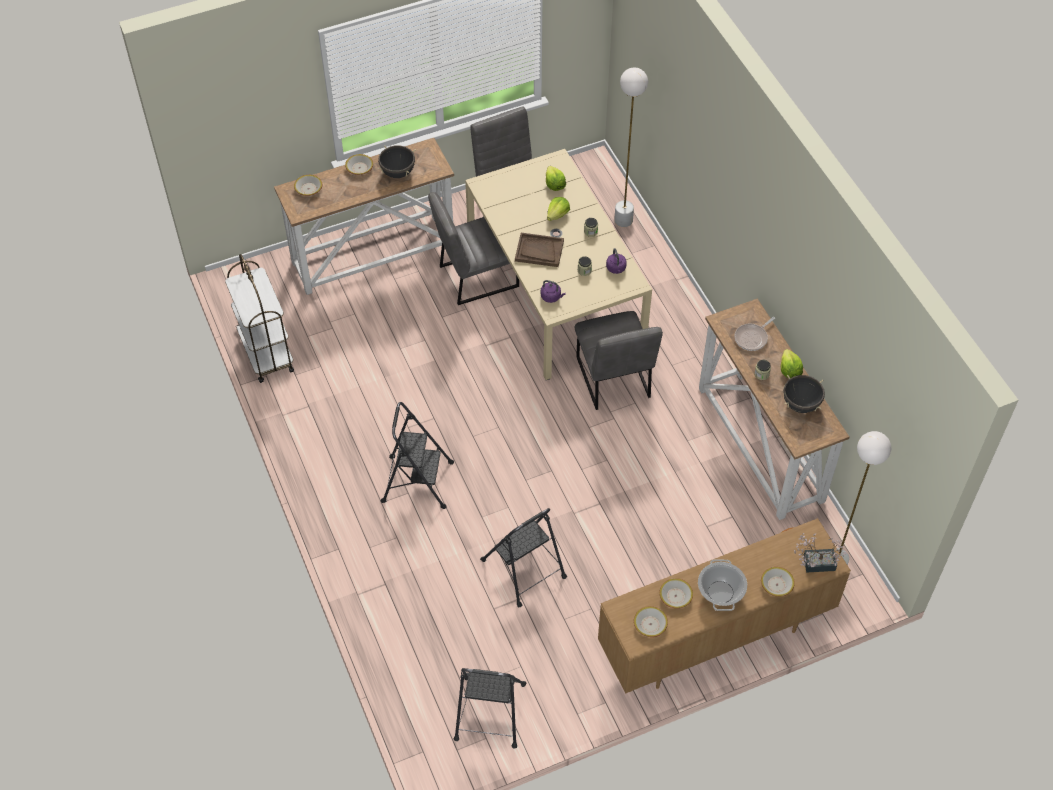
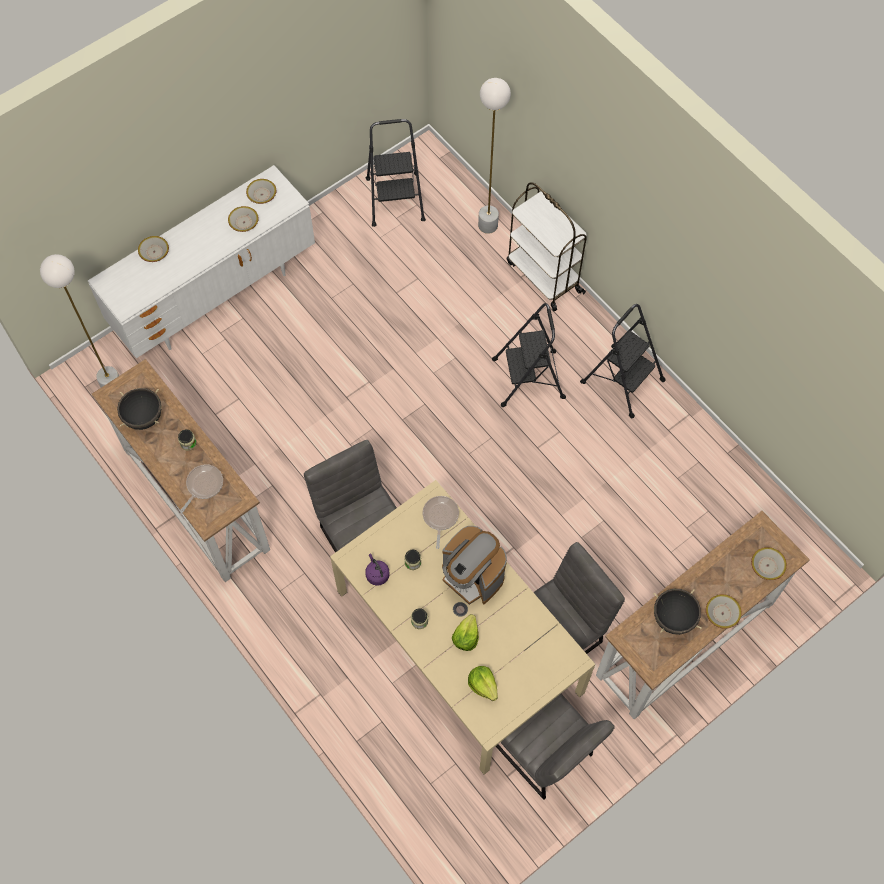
camera: 165 degrees right, 10 degrees up
white cart [225,254,294,383] -> white cart moved to [507,182,587,311]
black step ladder [480,508,567,607] -> black step ladder moved to [580,304,666,418]
brown tray [515,233,564,267] -> coffee machine [442,526,507,605]
purple kettle [541,280,566,303] -> frying pan [423,496,459,549]
brown dresser [598,518,851,693] -> white dresser [88,165,315,358]
white floor lamp [614,67,648,227] -> white floor lamp moved to [478,78,511,234]
cooking pot [698,560,747,611] -> none
lettuce [781,349,803,378] -> none
potted plant [794,533,846,573] -> none

